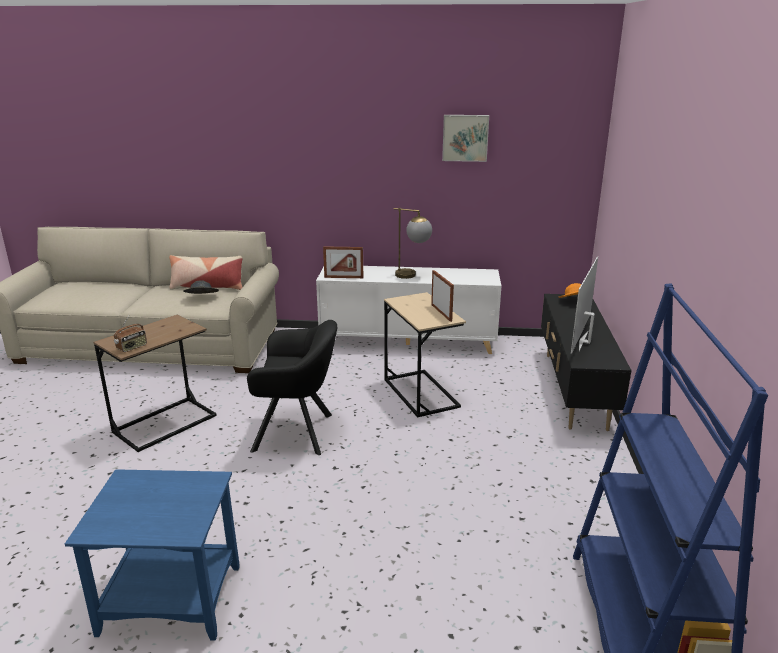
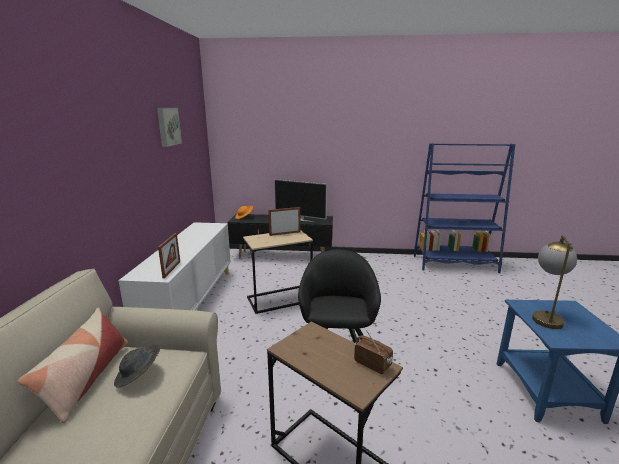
camera: 90 degrees left, 5 degrees down
table lamp [393,208,432,279] -> table lamp moved to [532,235,577,329]

